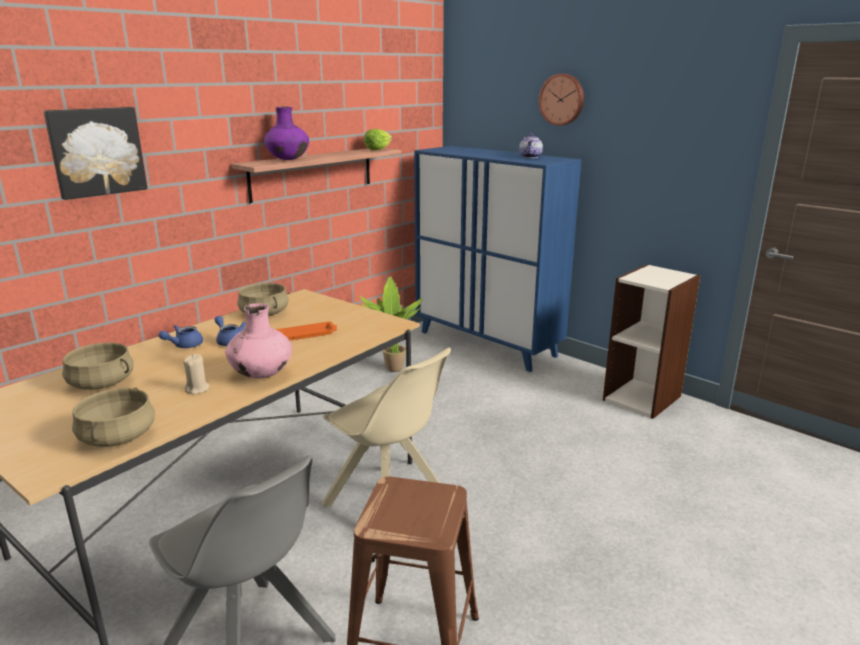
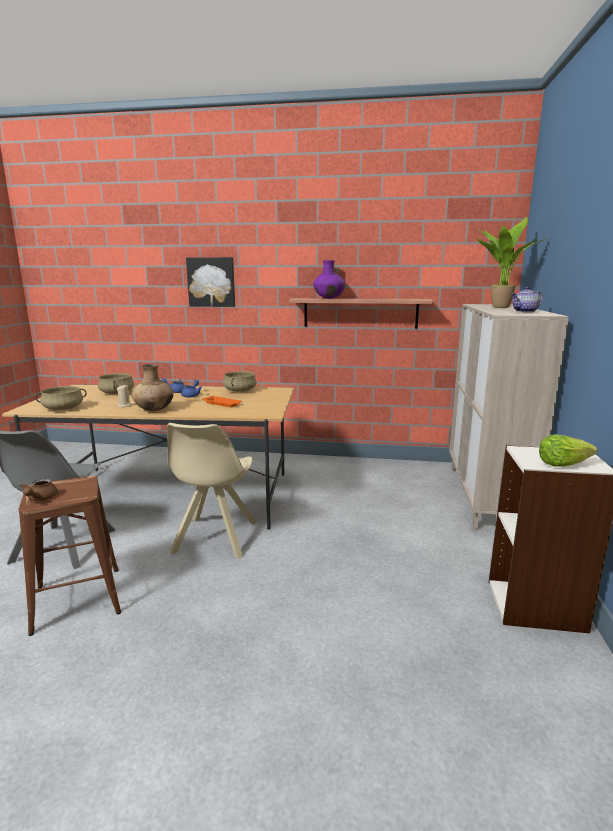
camera: 55 degrees right, 5 degrees down
pink vase [225,303,292,378] -> brown vase [132,364,174,411]
potted plant [360,276,422,372] -> potted plant moved to [477,217,546,308]
lettuce [364,129,392,150] -> lettuce moved to [539,435,597,467]
blue cabinet [414,146,581,372] -> beige cabinet [449,304,569,530]
wall clock [539,74,584,126] -> none
none -> brown teapot [19,479,58,501]

